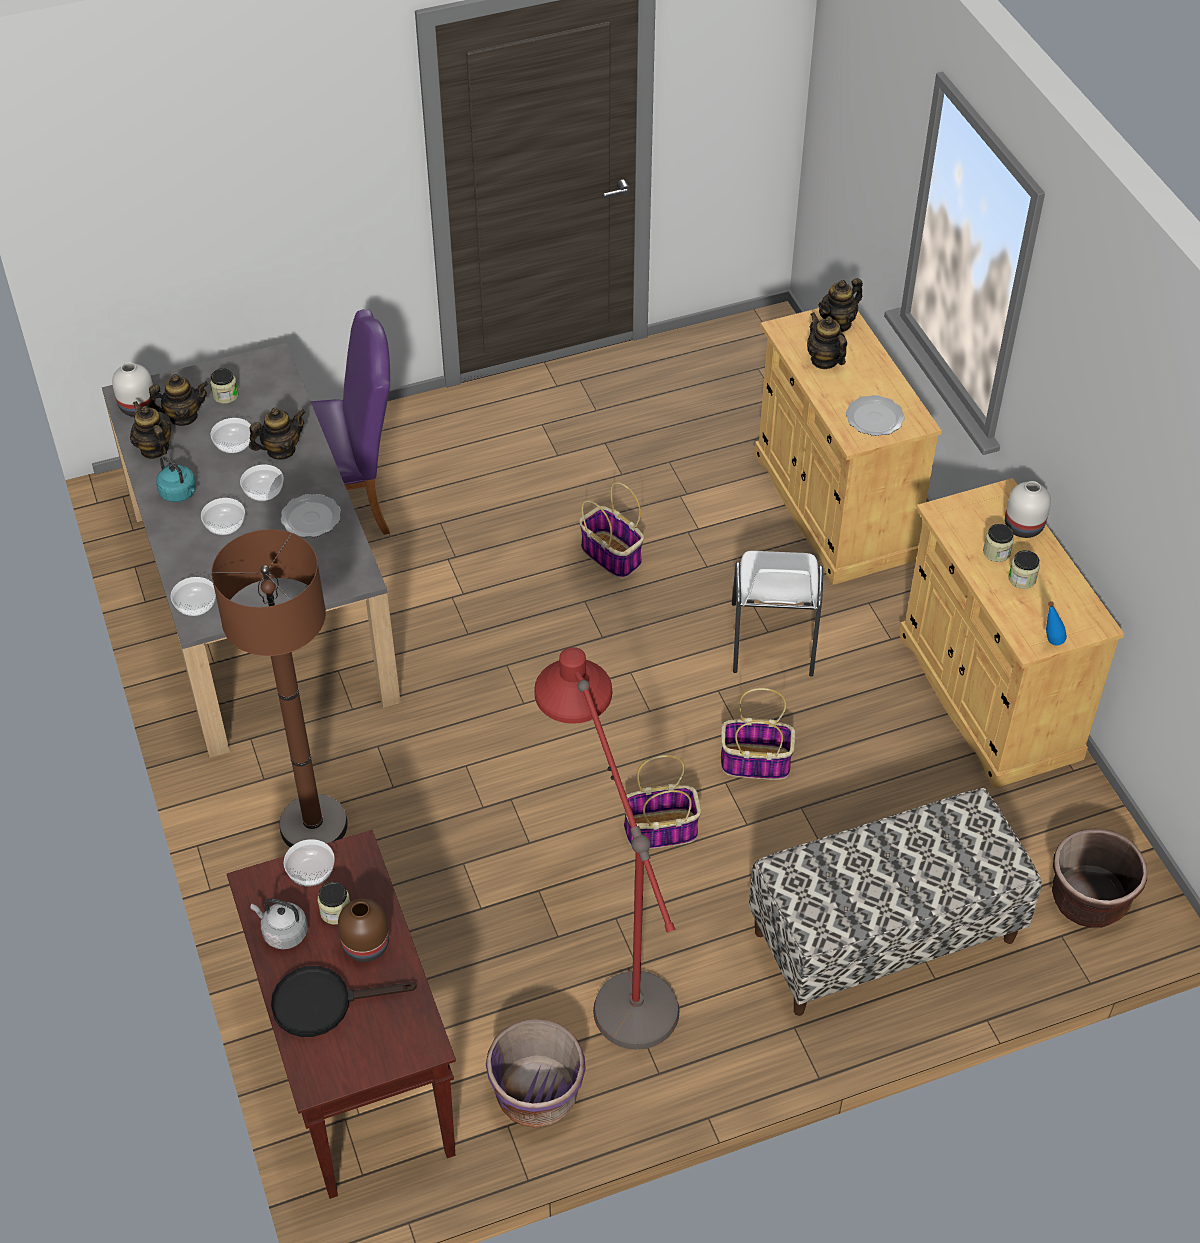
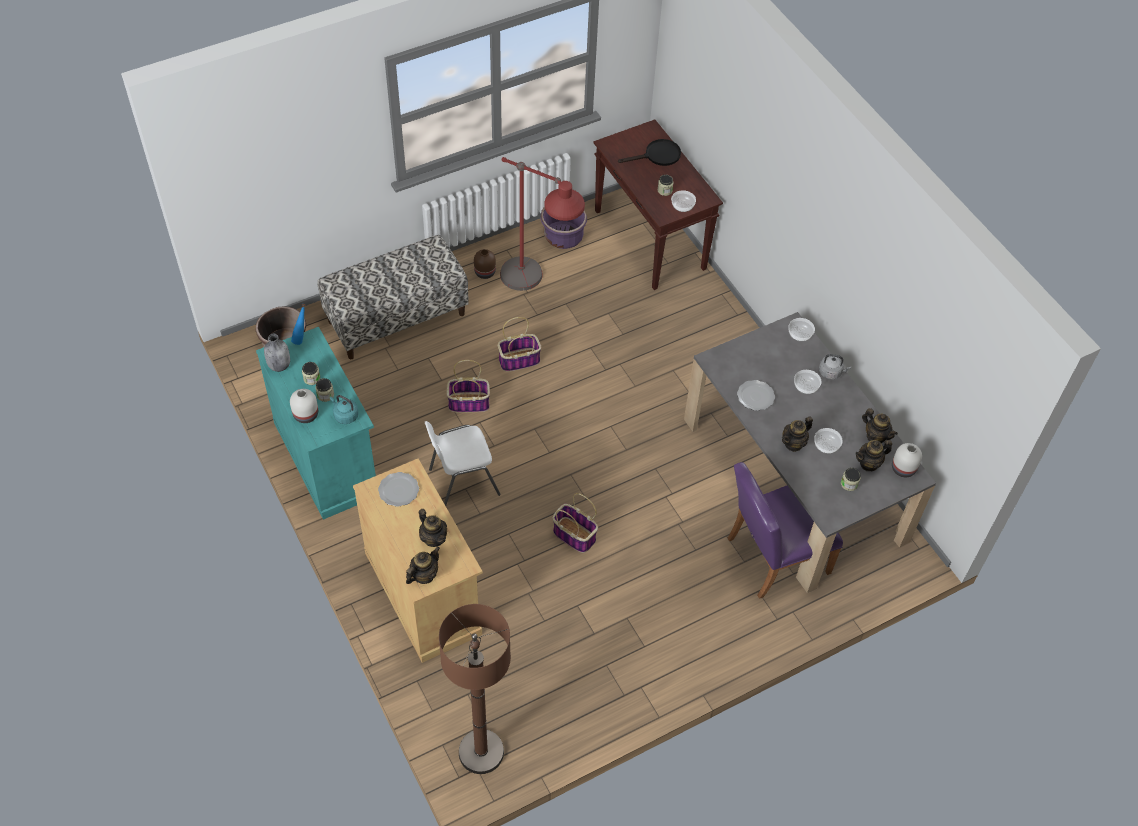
camera: 170 degrees right, 5 degrees up
turquoise kettle [156,457,196,502] -> turquoise kettle moved to [330,395,359,424]
brown floor lamp [211,529,348,848] -> brown floor lamp moved to [439,604,511,774]
bowl [240,465,284,502] -> none
grey kettle [251,898,308,949] -> grey kettle moved to [819,354,851,380]
brown vase [338,899,389,962] -> brown vase moved to [474,249,496,279]
white chair [732,551,823,677] -> white chair turned 105 degrees counterclockwise [425,421,501,506]
beige cabinet [899,478,1124,788] -> turquoise cabinet [256,327,376,520]
none -> grey bottle [264,334,290,372]

